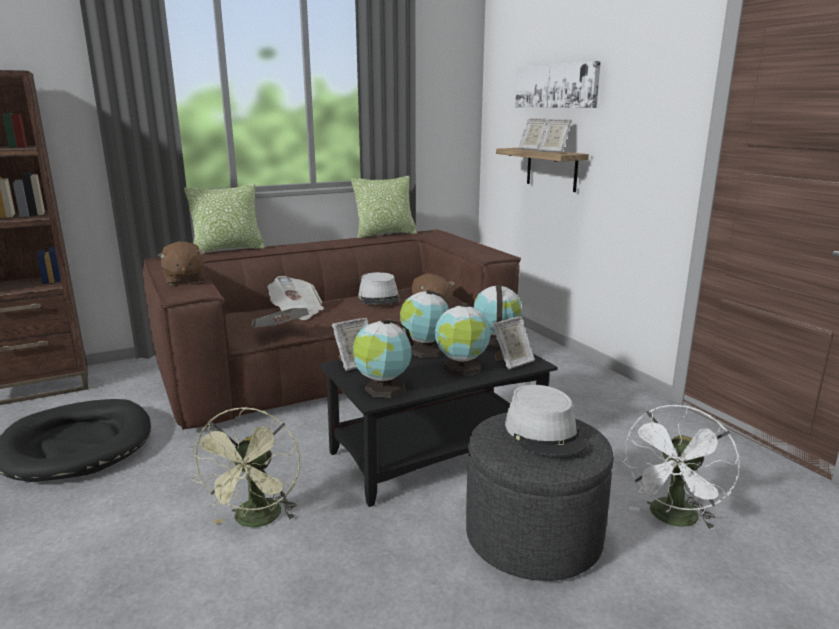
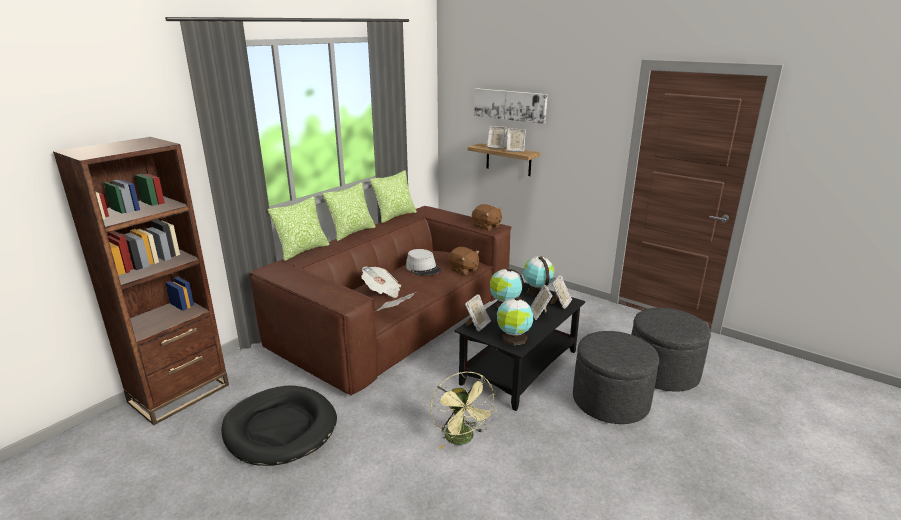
camera: 25 degrees left, 5 degrees up
brown plush toy [158,241,206,286] -> brown plush toy moved to [472,204,502,230]
globe [435,303,491,376] -> picture frame [530,285,552,320]
grey hat [505,385,587,457] -> none
white fan [622,405,740,530] -> grey ottoman [631,308,711,392]
none -> pillow [323,182,376,241]

